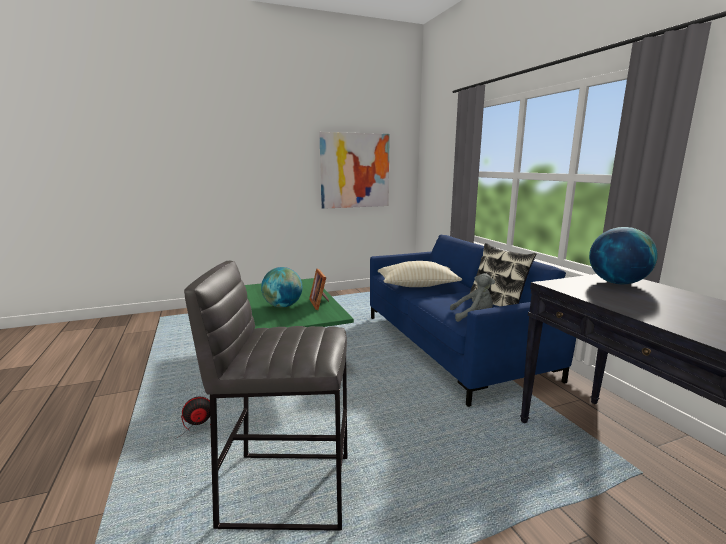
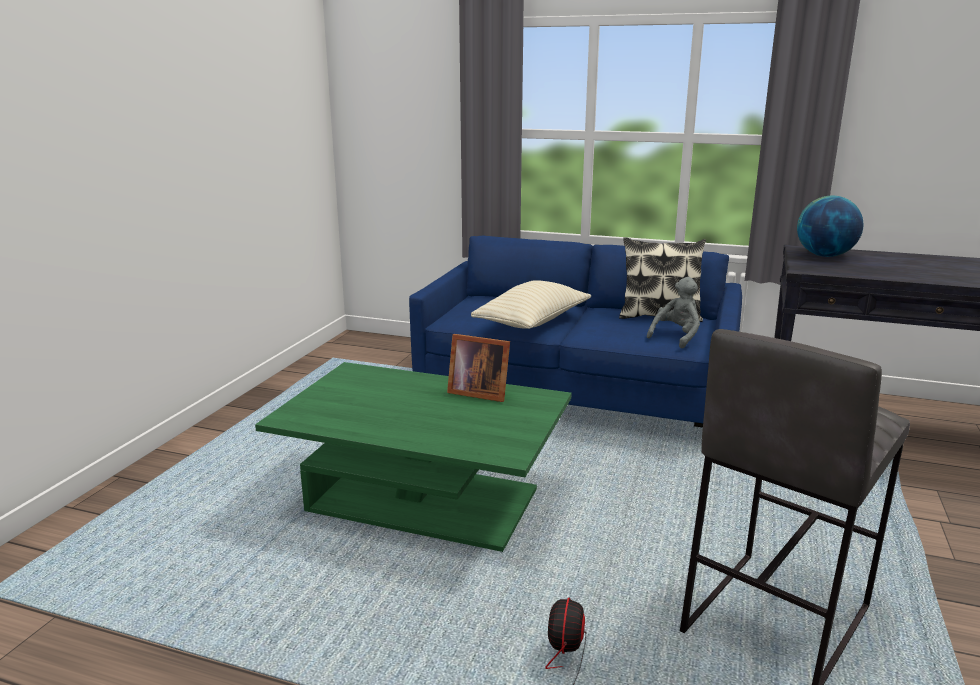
camera: 50 degrees left, 5 degrees up
globe [261,267,302,308] -> none
picture [319,132,390,209] -> none

